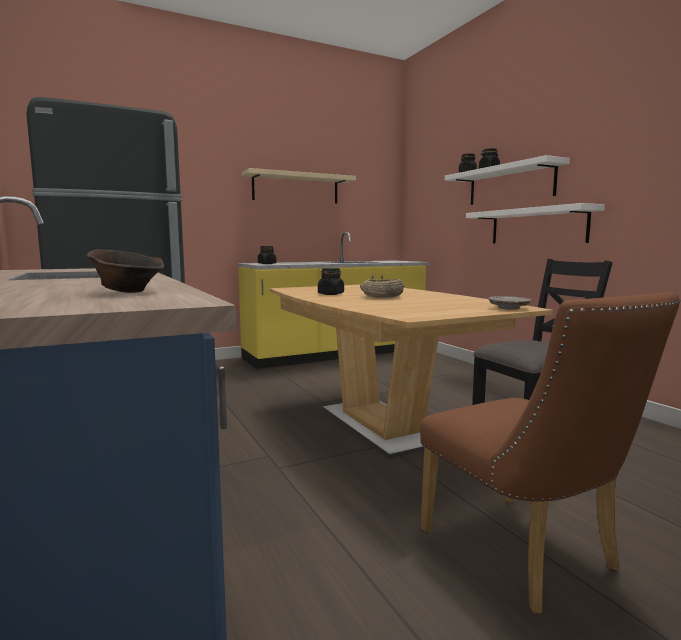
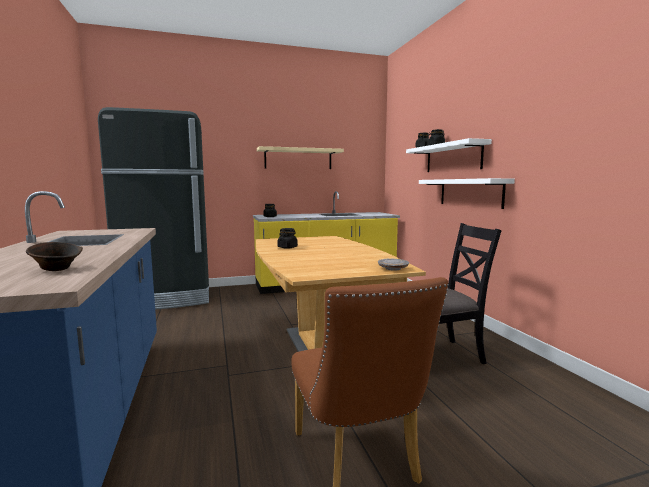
camera: 10 degrees right, 0 degrees up
beige bowl [360,279,404,298] -> none

